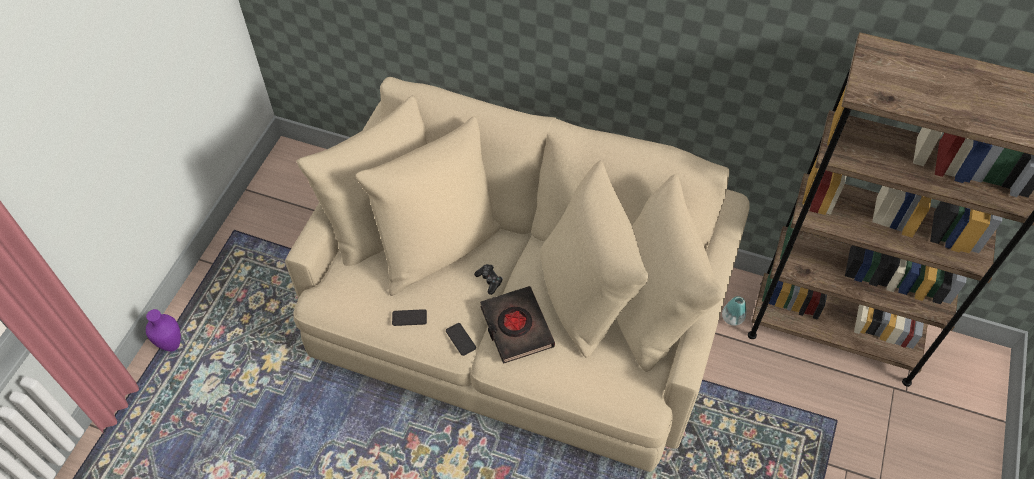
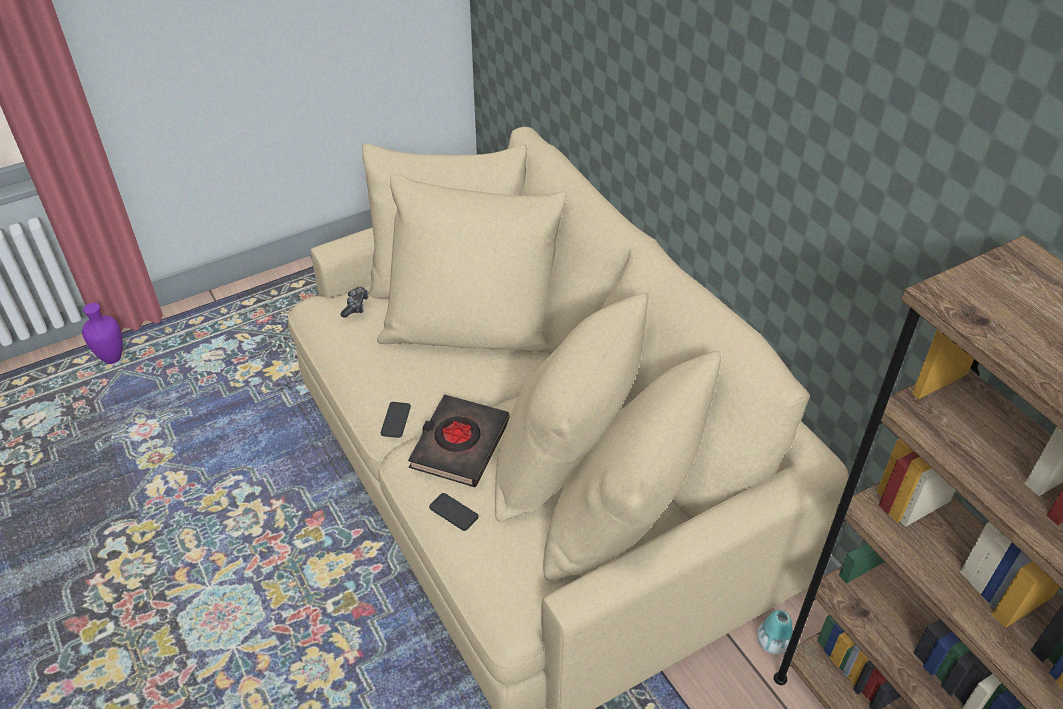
camera: 40 degrees right, 10 degrees down
purple vase [146,309,181,352] -> purple vase moved to [82,303,123,364]
phone [392,309,427,326] -> phone moved to [429,493,479,531]
game controller [474,264,503,295] -> game controller moved to [340,287,369,318]

